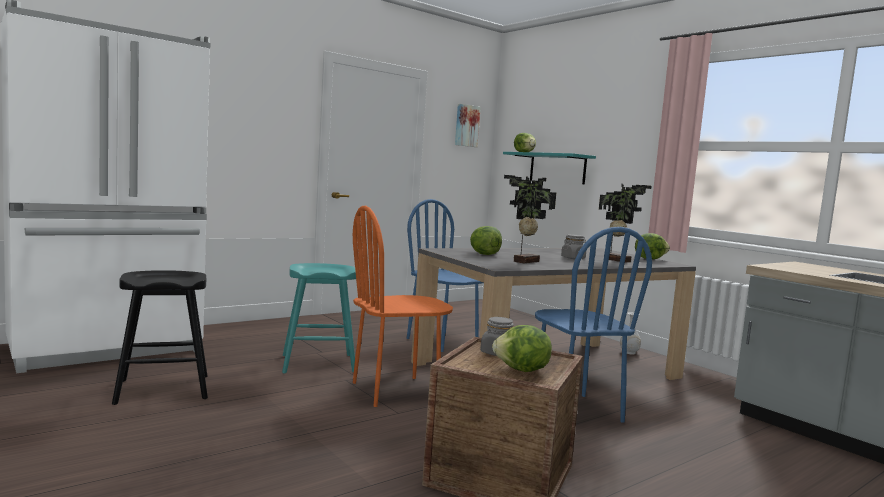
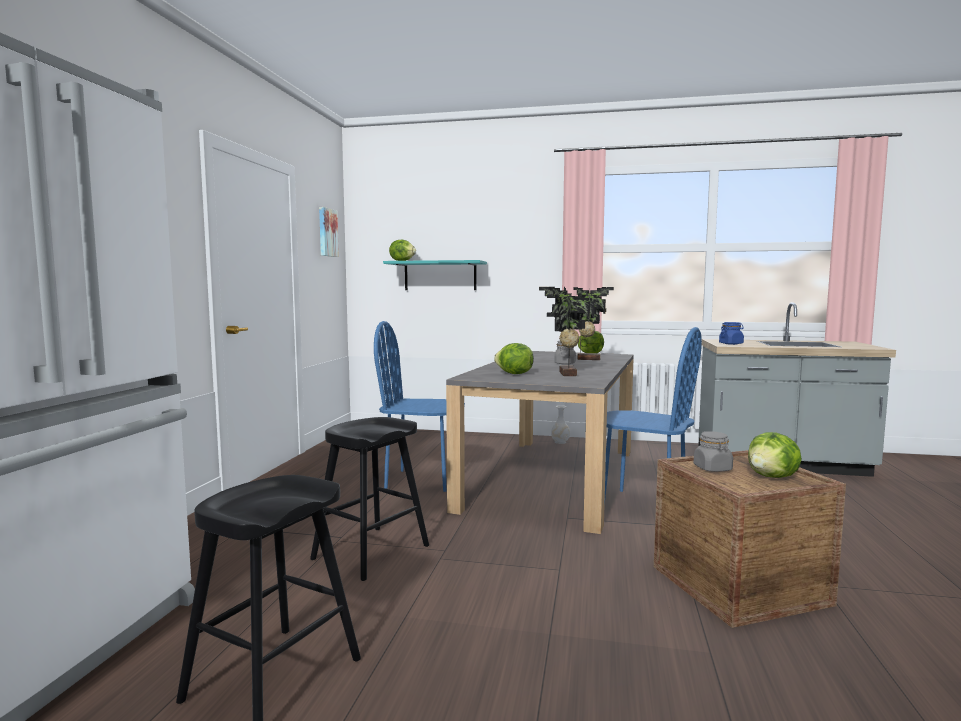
camera: 40 degrees left, 0 degrees up
turquoise stool [282,263,356,373] -> black stool [310,417,429,581]
orange chair [353,206,453,407] -> none
none -> blue jar [719,322,744,345]

